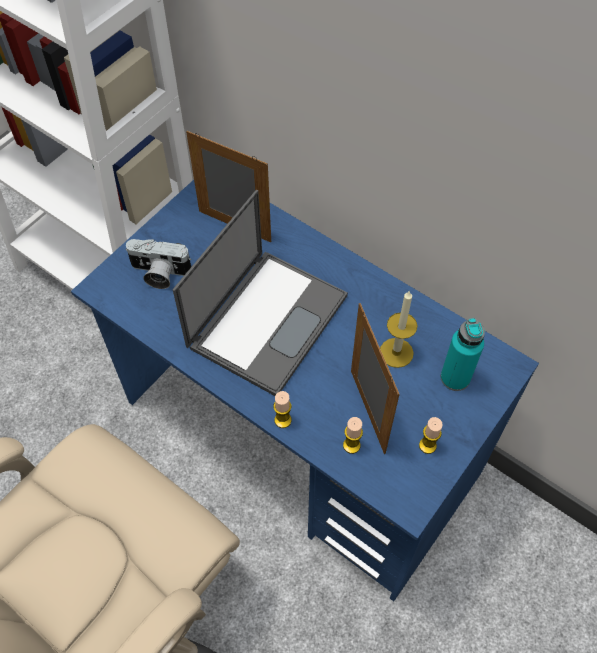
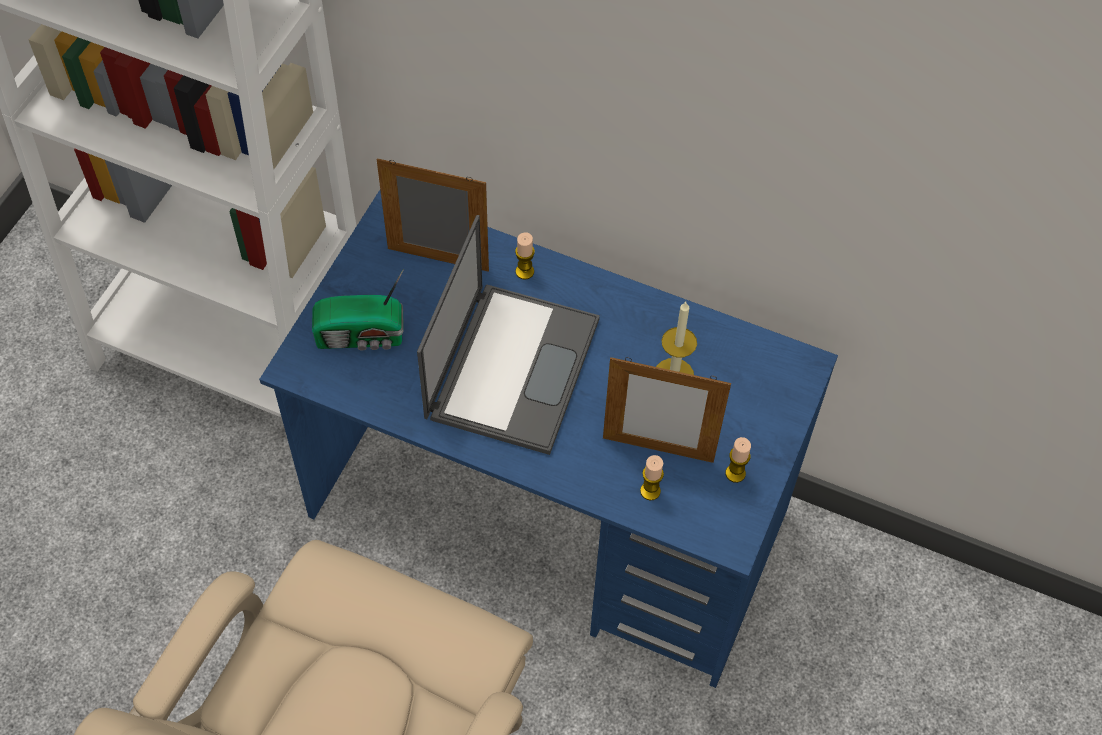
camera: 15 degrees left, 0 degrees up
camera [125,239,191,289] -> radio [312,269,404,351]
candle [273,391,292,428] -> candle moved to [515,232,535,280]
picture frame [351,303,400,454] -> picture frame turned 135 degrees clockwise [603,357,731,463]
turquoise bottle [441,318,485,391] -> none

